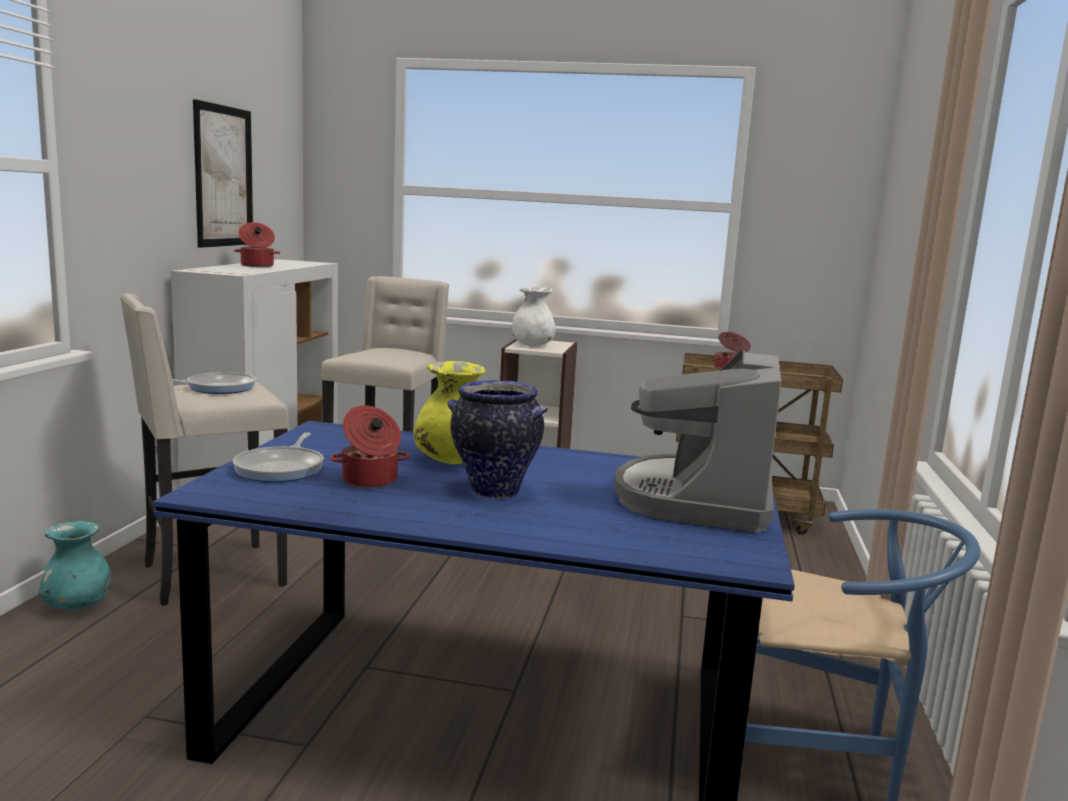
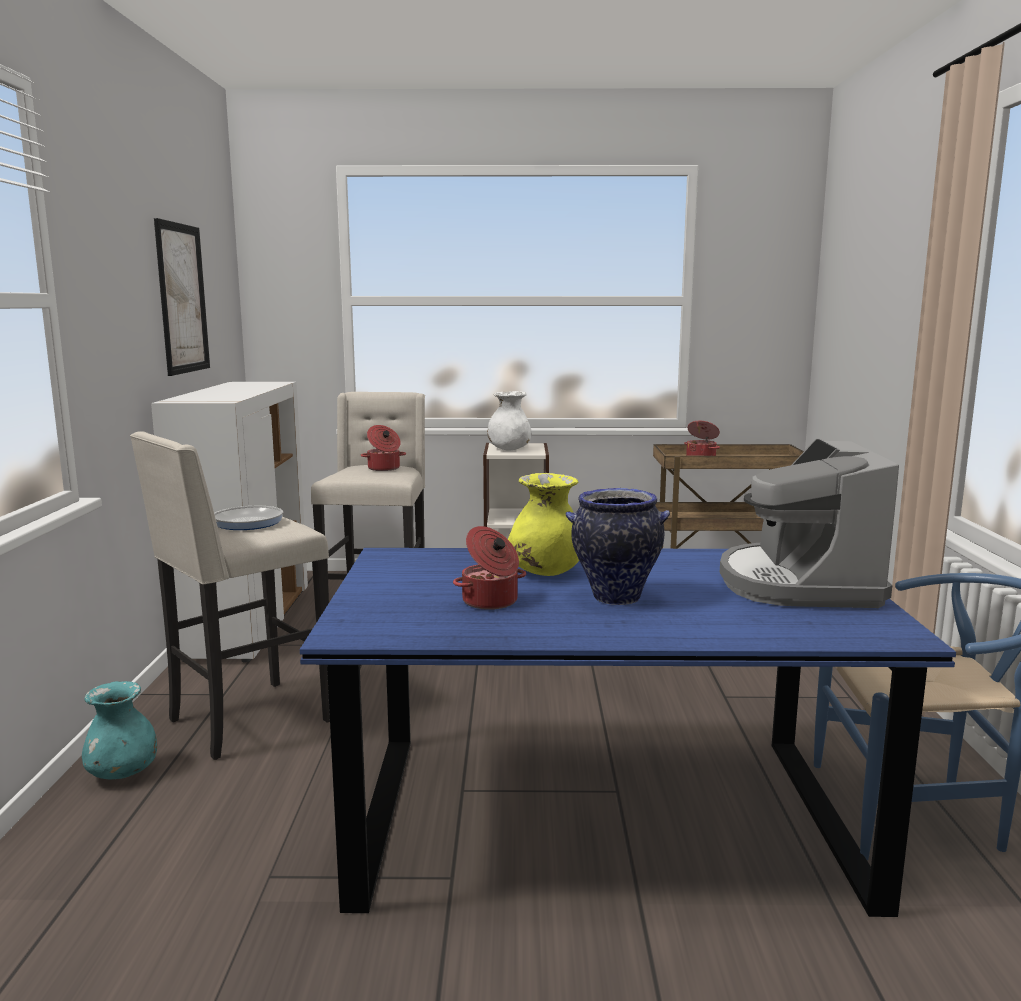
camera: 10 degrees left, 0 degrees up
frying pan [233,433,324,482] -> none
cooking pot [234,222,280,267] -> cooking pot moved to [361,425,406,471]

